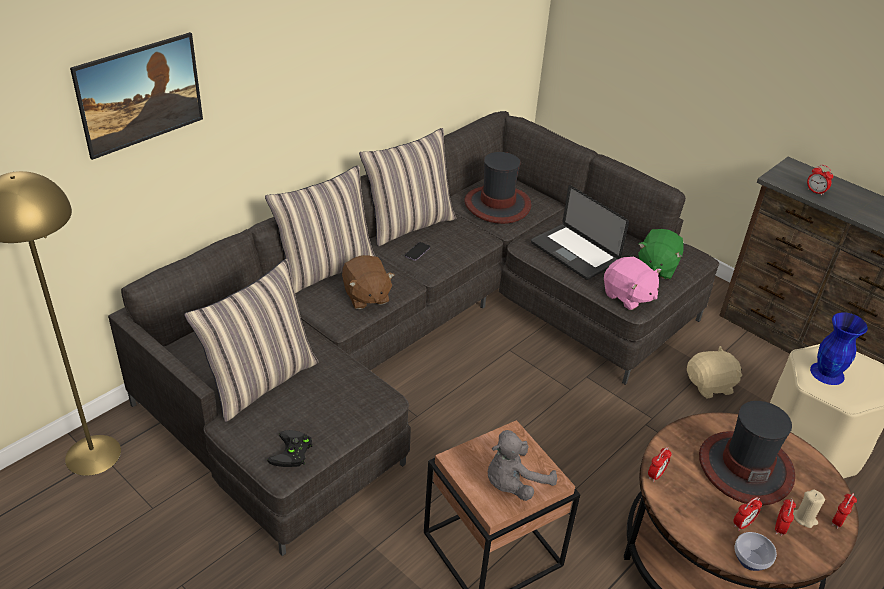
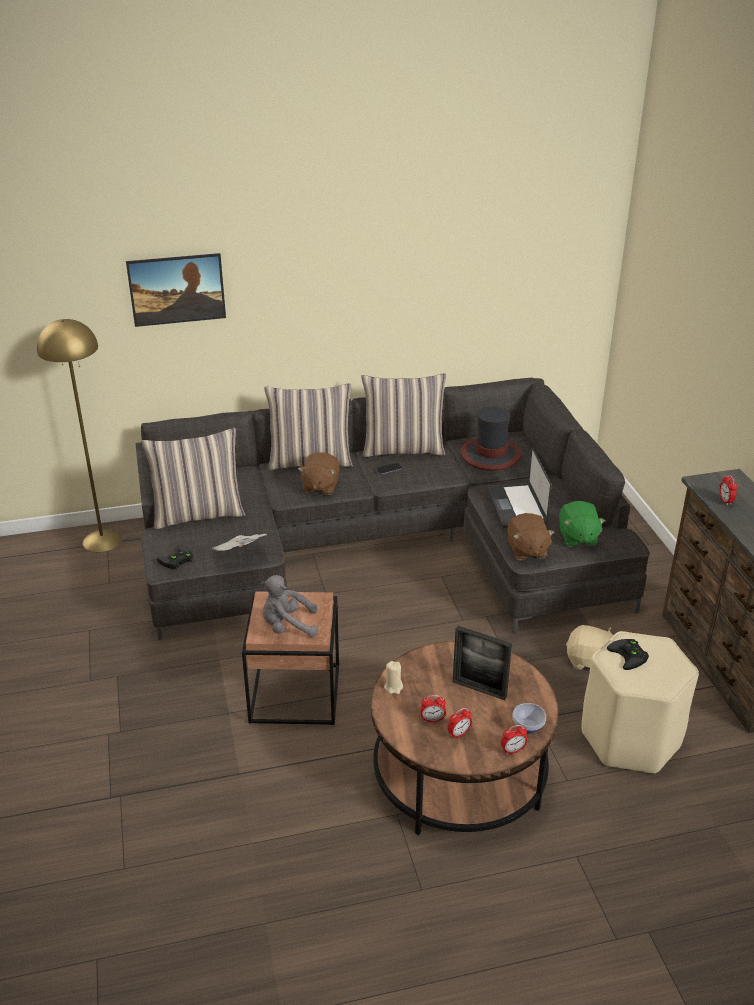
camera: 35 degrees right, 5 degrees down
pink plush toy [604,257,661,310] -> brown plush toy [507,513,555,560]
green plush toy [638,229,684,279] -> green plush toy turned 60 degrees counterclockwise [559,501,606,547]
alarm clock [648,447,672,482] -> none
hat [699,401,795,506] -> picture frame [453,626,512,700]
bowl [734,532,777,571] -> bowl moved to [512,703,546,734]
beige candle [793,489,825,528] -> beige candle moved to [384,661,403,694]
blue vase [810,312,868,385] -> black game controller [607,639,649,670]
none -> newspaper [212,534,266,551]

